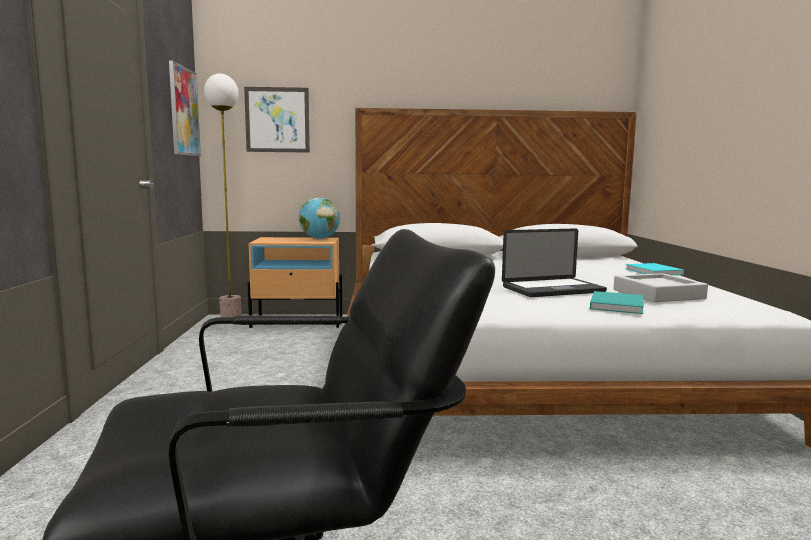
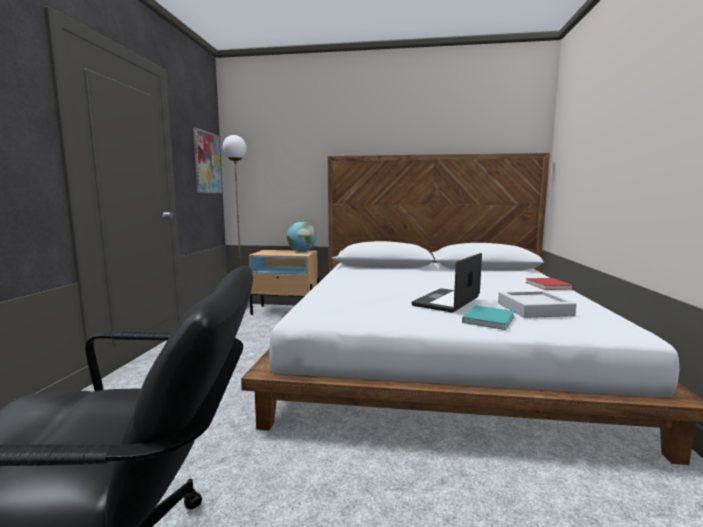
camera: 10 degrees right, 0 degrees up
picture [244,87,310,153] -> none
laptop [502,228,607,297] -> laptop turned 135 degrees clockwise [412,253,482,313]
turquoise book [626,263,684,275] -> red book [526,278,574,290]

